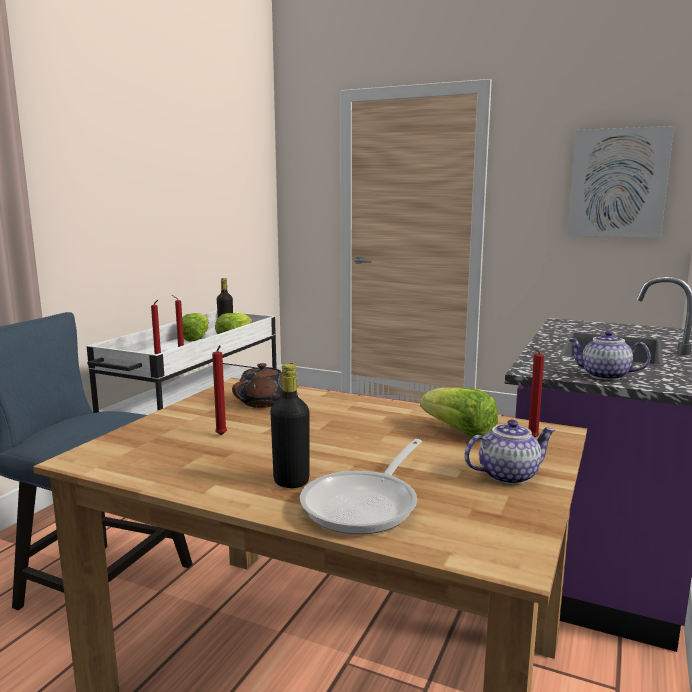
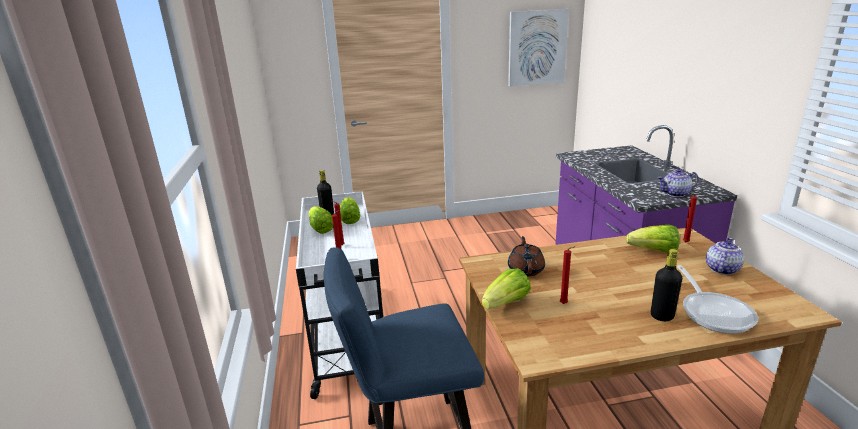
camera: 35 degrees left, 10 degrees up
none -> lettuce [482,268,531,309]

